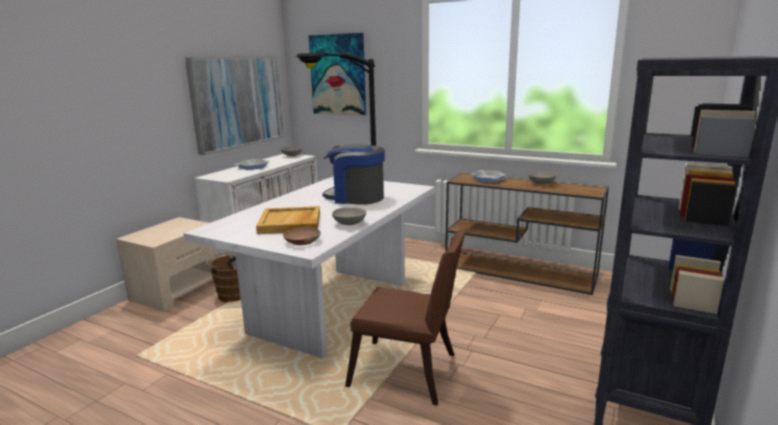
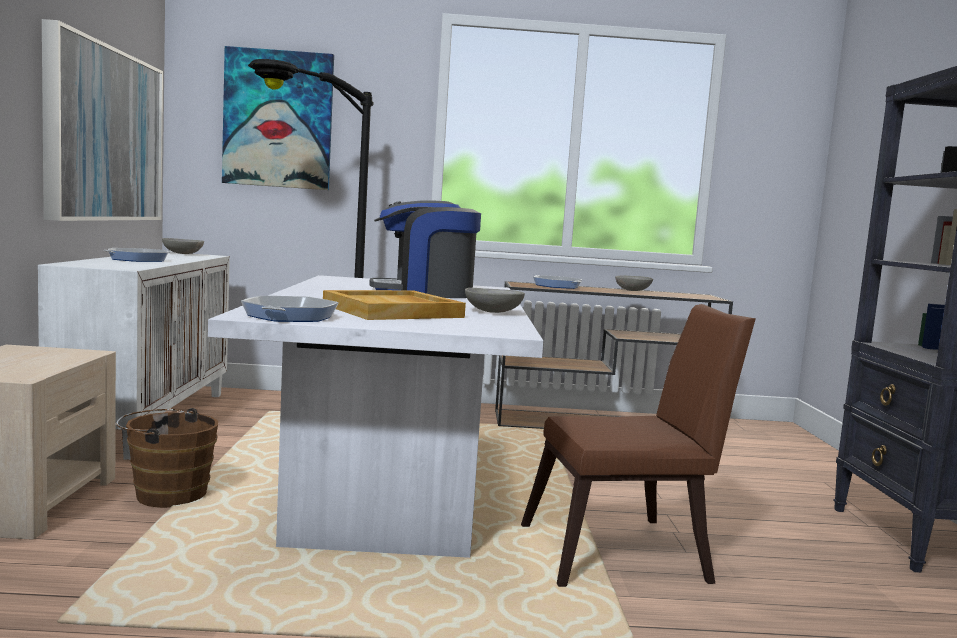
camera: 30 degrees left, 10 degrees down
brown bowl [283,227,321,245] -> none
none -> frying pan [241,296,339,322]

